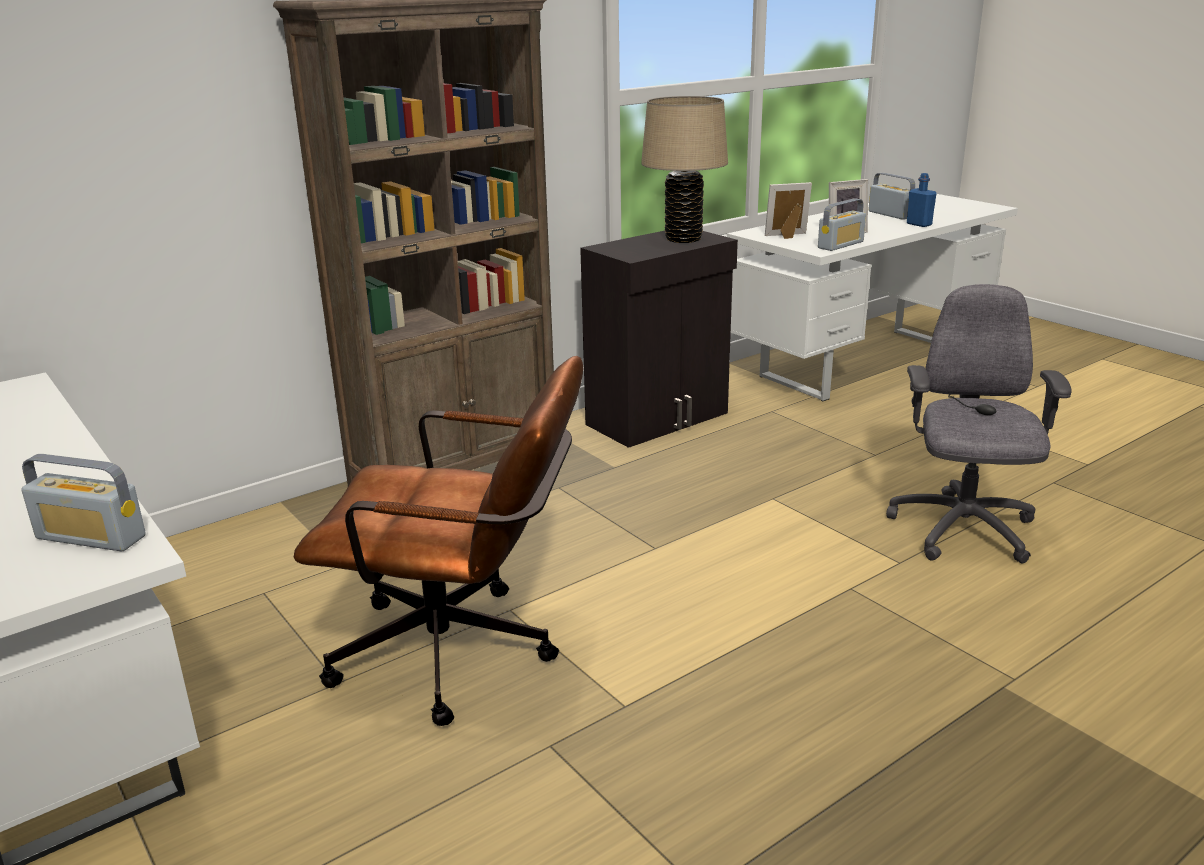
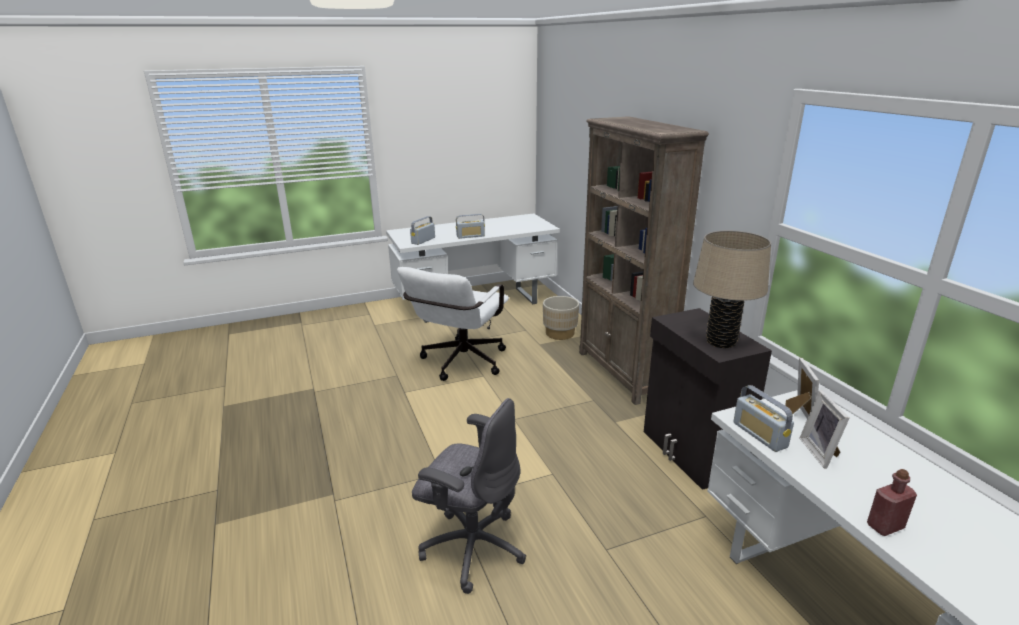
camera: 105 degrees right, 0 degrees up
brown office chair [294,356,583,726] -> white office chair [397,267,509,381]
radio [868,173,915,220] -> radio moved to [456,214,485,239]
blue bottle [907,173,937,227] -> red bottle [867,469,917,536]
none -> beige planter [543,296,579,340]

